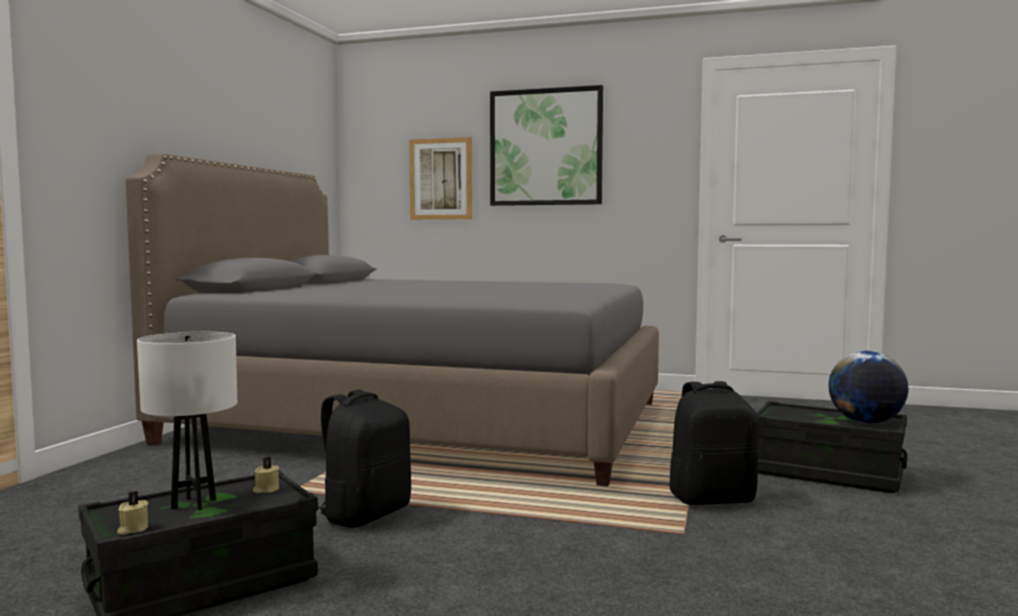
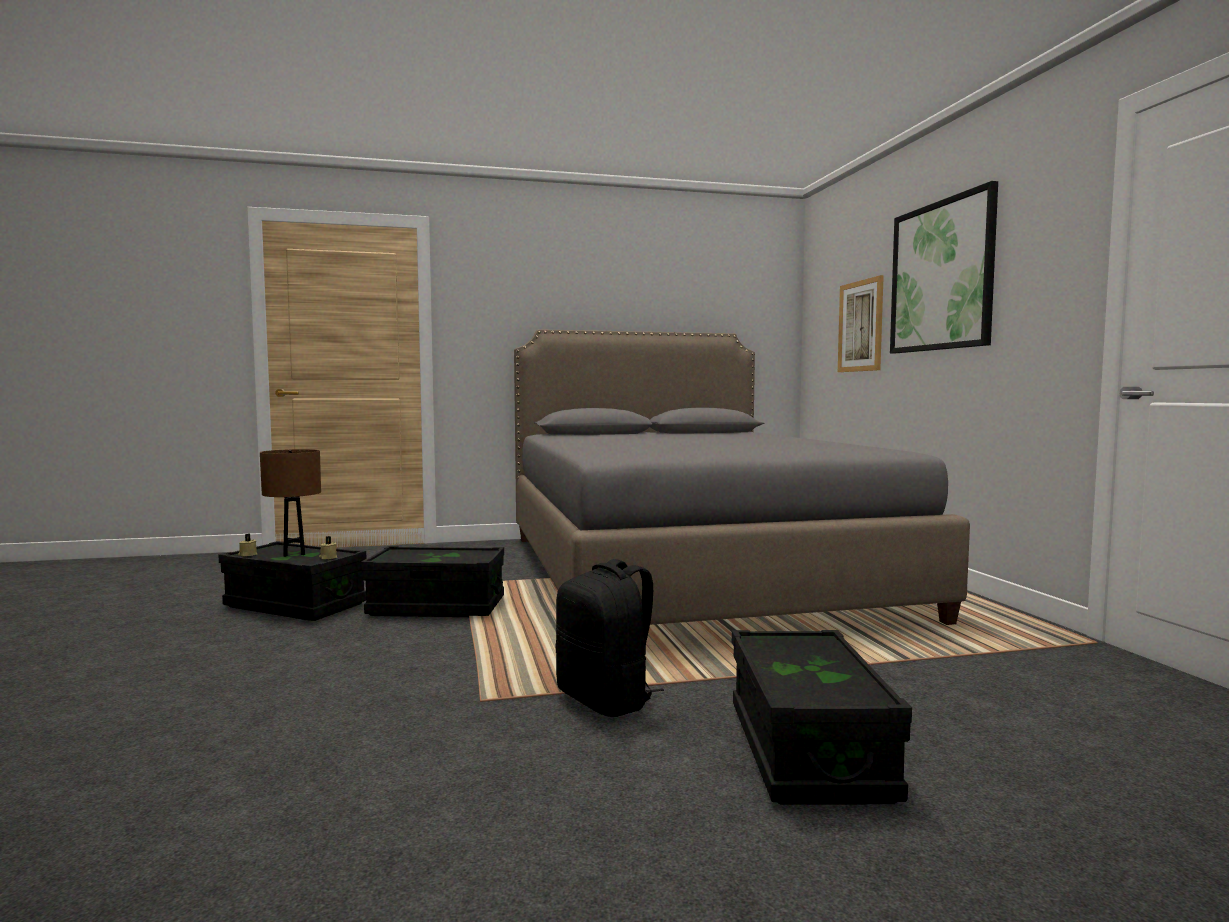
camera: 60 degrees right, 0 degrees up
white table lamp [137,332,237,510] -> brown table lamp [260,449,321,557]
black backpack [318,390,411,528] -> black storage box [361,546,504,617]
globe [829,351,909,424] -> none

